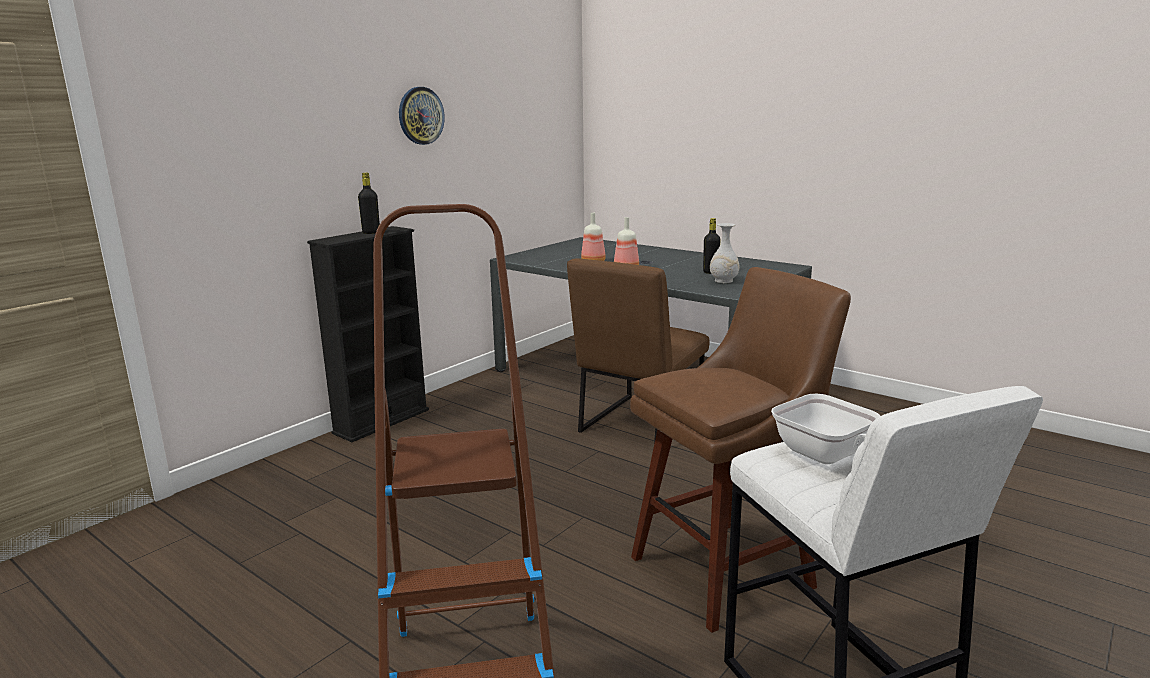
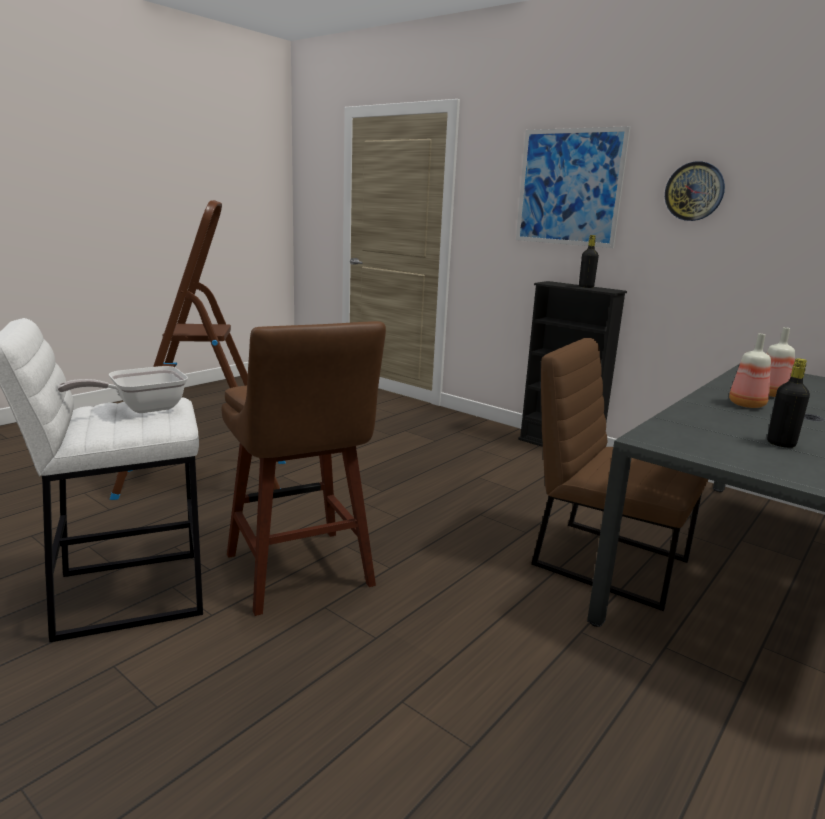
camera: 90 degrees right, 0 degrees up
white vase [710,223,739,283] -> none
none -> picture [516,126,631,248]

